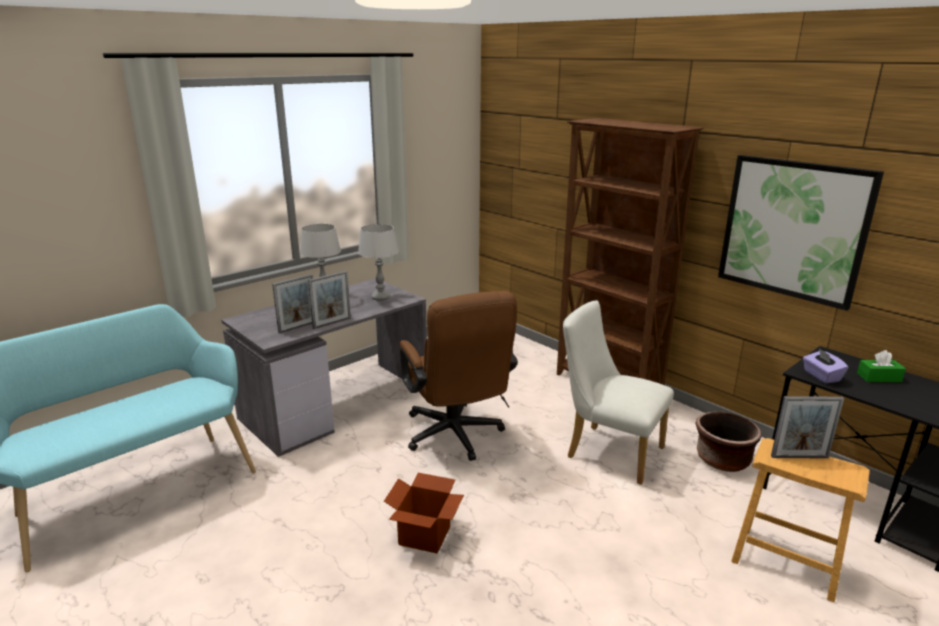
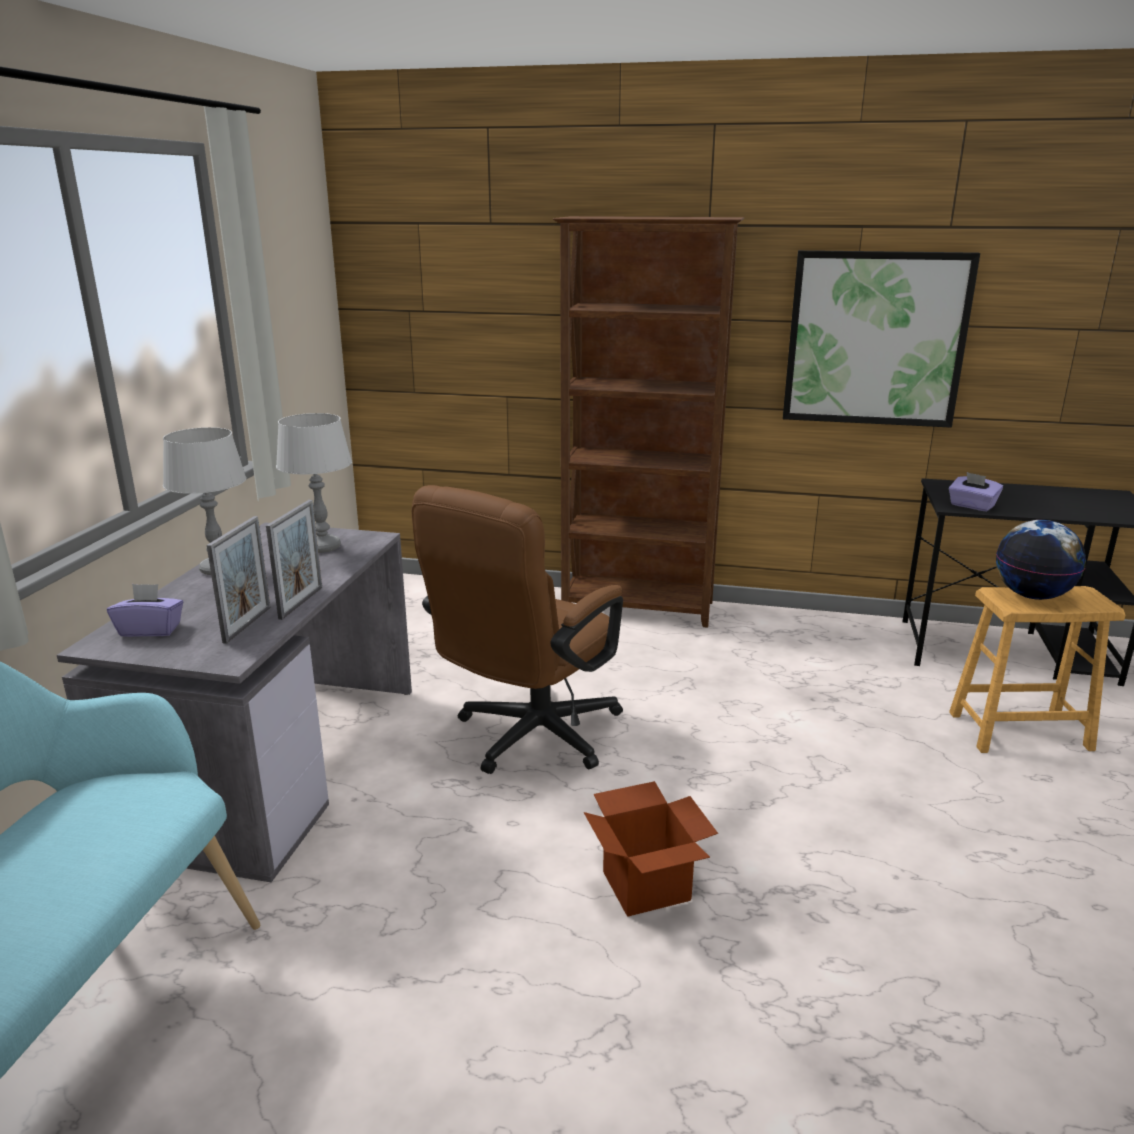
camera: 35 degrees left, 0 degrees up
brown office chair [399,291,518,461] -> brown office chair turned 90 degrees clockwise [412,485,623,774]
white chair [563,300,674,485] -> none
brown planter [695,411,762,472] -> none
picture frame [771,396,844,458] -> globe [996,520,1086,600]
green tissue box [857,350,906,382] -> none
none -> purple tissue box [107,584,183,637]

